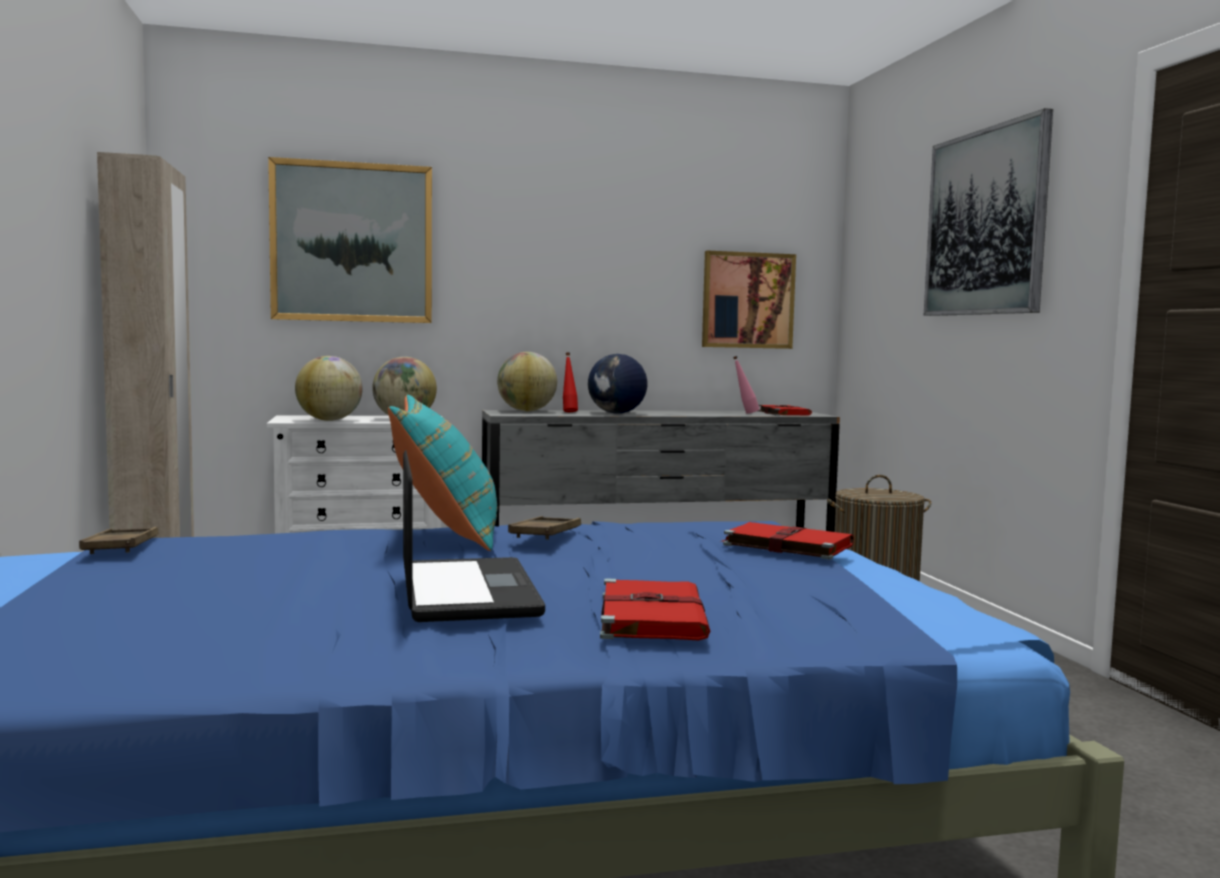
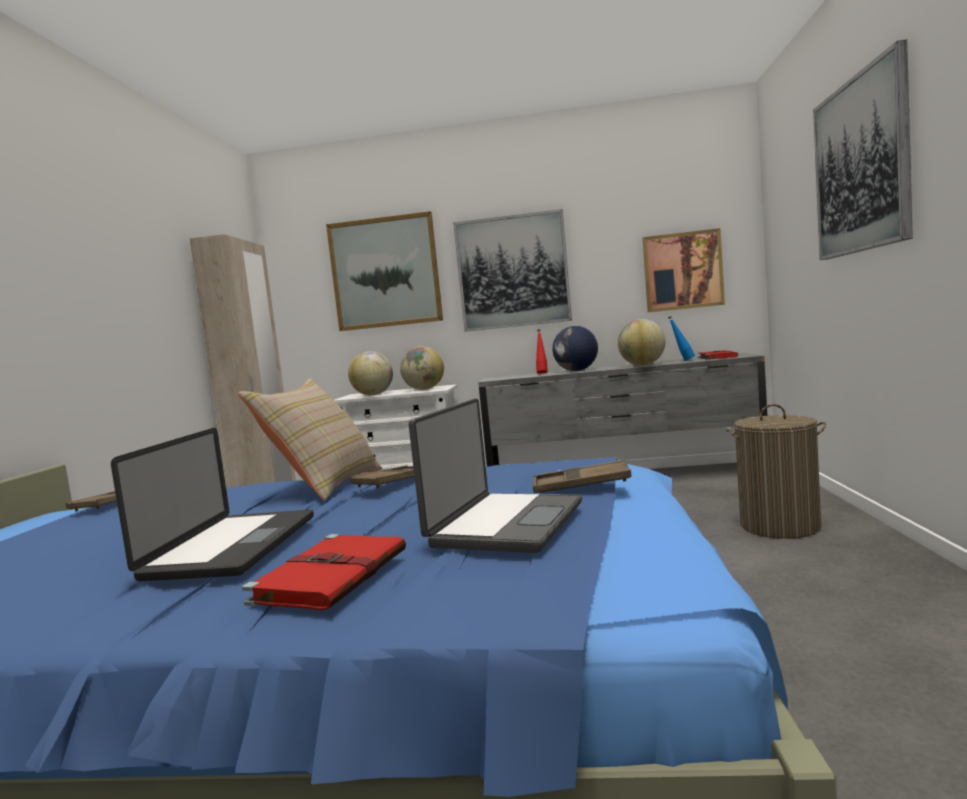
camera: 20 degrees right, 0 degrees up
turquoise pillow [388,395,498,551] -> beige pillow [238,378,382,501]
globe [497,352,557,411] -> globe moved to [618,319,665,366]
red book [722,522,854,560] -> brown tray [533,460,632,493]
pink bottle [733,356,759,414] -> blue bottle [668,316,695,361]
none -> laptop [408,398,582,553]
none -> picture [453,209,572,332]

